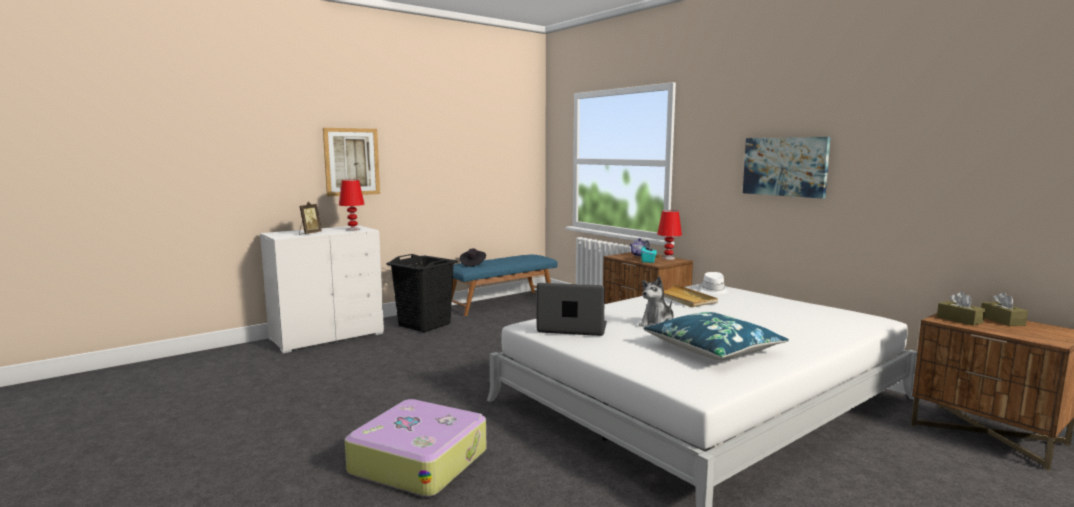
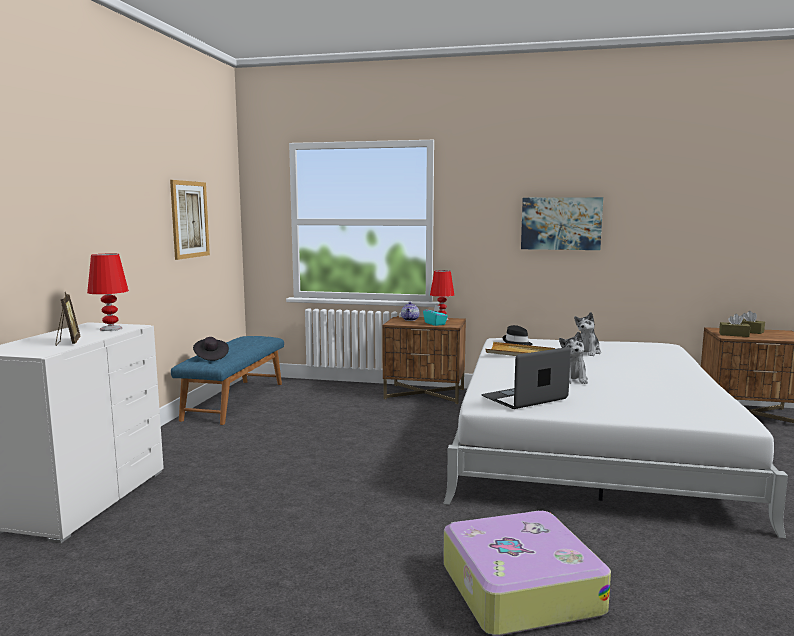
camera: 40 degrees left, 0 degrees up
picture [323,128,380,196] -> picture moved to [170,180,210,260]
black laundry basket [386,254,458,332] -> none
blue pillow [643,312,789,360] -> none
white hat [699,272,729,294] -> black hat [503,325,532,346]
none -> plush toy [574,312,601,356]

